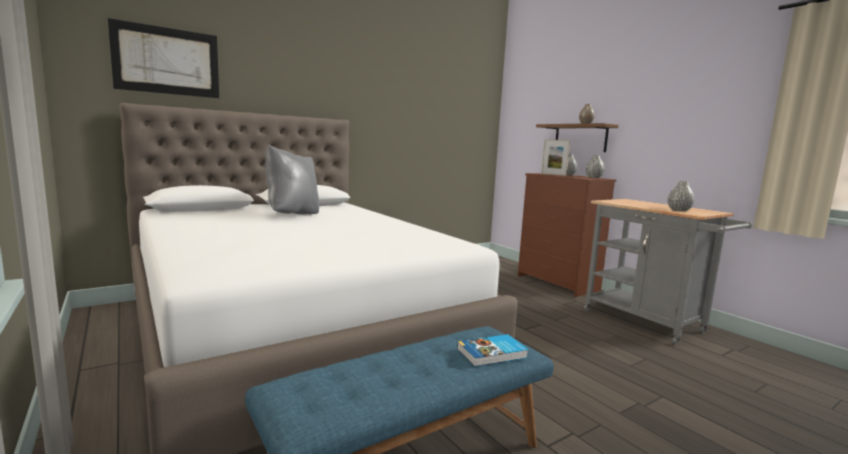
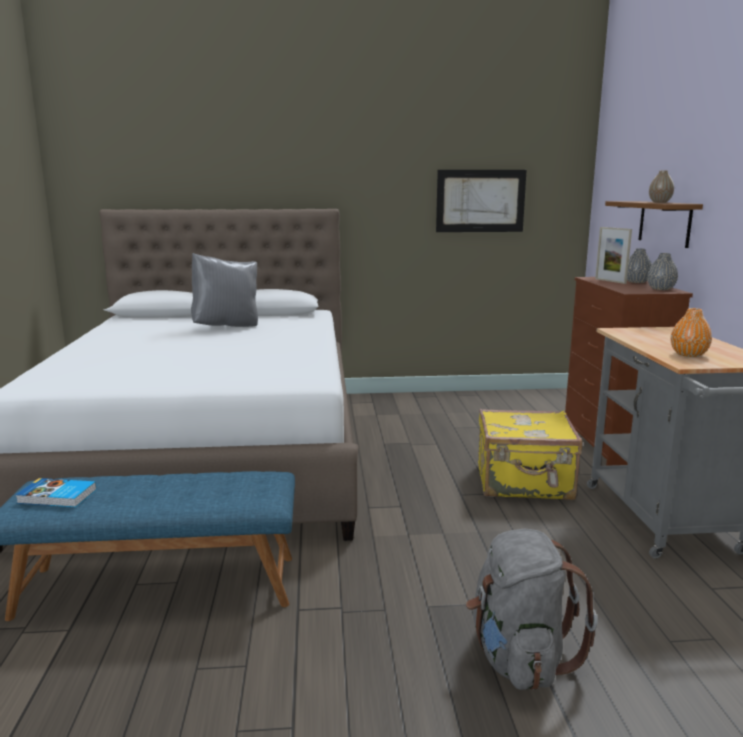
camera: 30 degrees right, 5 degrees up
picture [108,18,219,98] -> picture moved to [436,170,527,232]
book [457,334,528,367] -> book moved to [15,478,97,507]
grey vase [667,181,695,211] -> orange vase [671,308,712,357]
none -> grey backpack [466,529,598,690]
none -> yellow suitcase [478,409,582,500]

